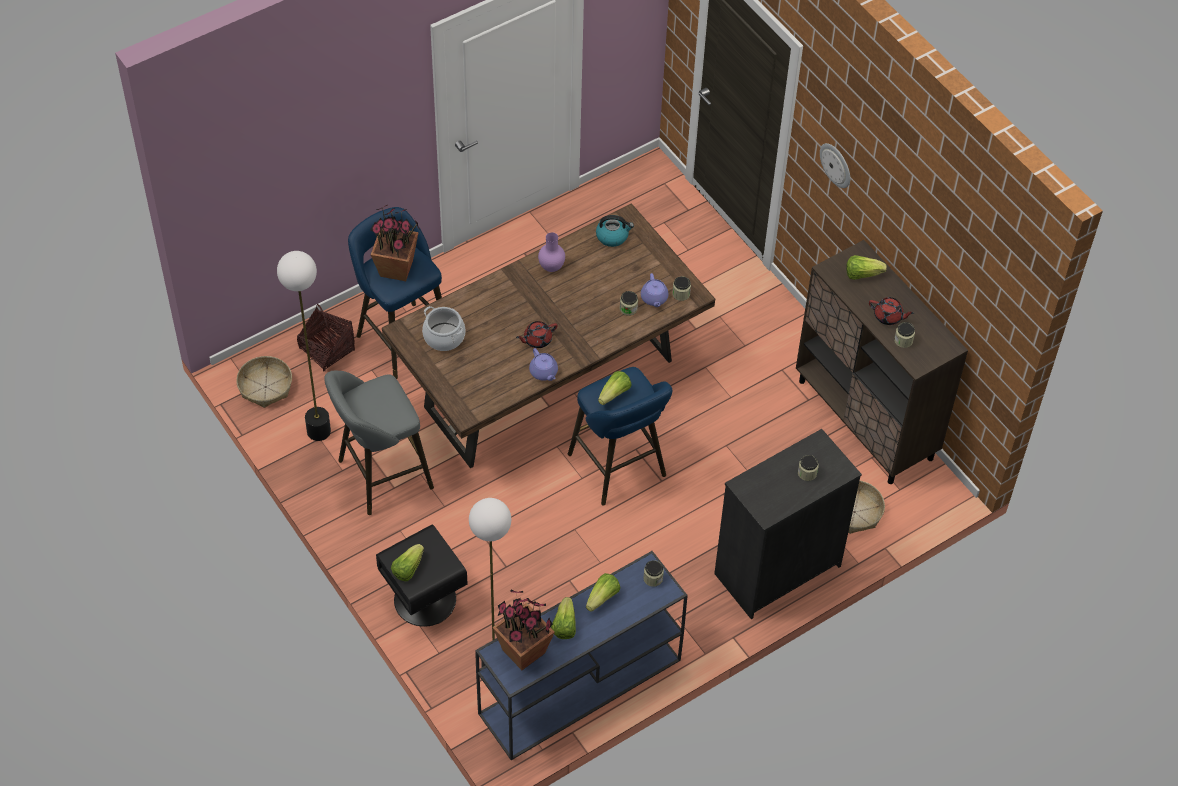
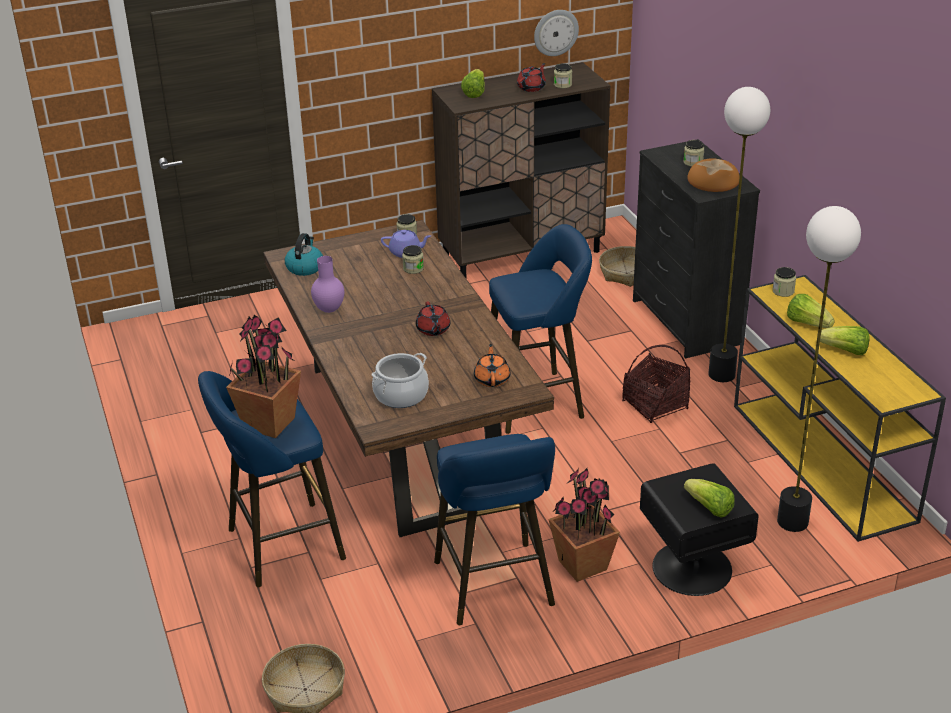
camera: 75 degrees left, 20 degrees down
floor lamp [277,251,331,441] -> floor lamp moved to [708,87,770,382]
basket [297,304,355,371] -> basket moved to [622,345,690,423]
grey stool [324,371,434,515] -> blue stool [434,434,555,625]
blue console table [475,551,688,760] -> yellow console table [734,275,946,542]
potted plant [493,590,555,670] -> potted plant moved to [548,468,620,582]
purple teapot [529,348,558,381] -> none
lettuce [598,371,632,405] -> none
wall clock [820,143,850,188] -> wall clock moved to [534,10,579,56]
none -> orange teapot [474,344,510,387]
none -> bread [687,158,740,192]

